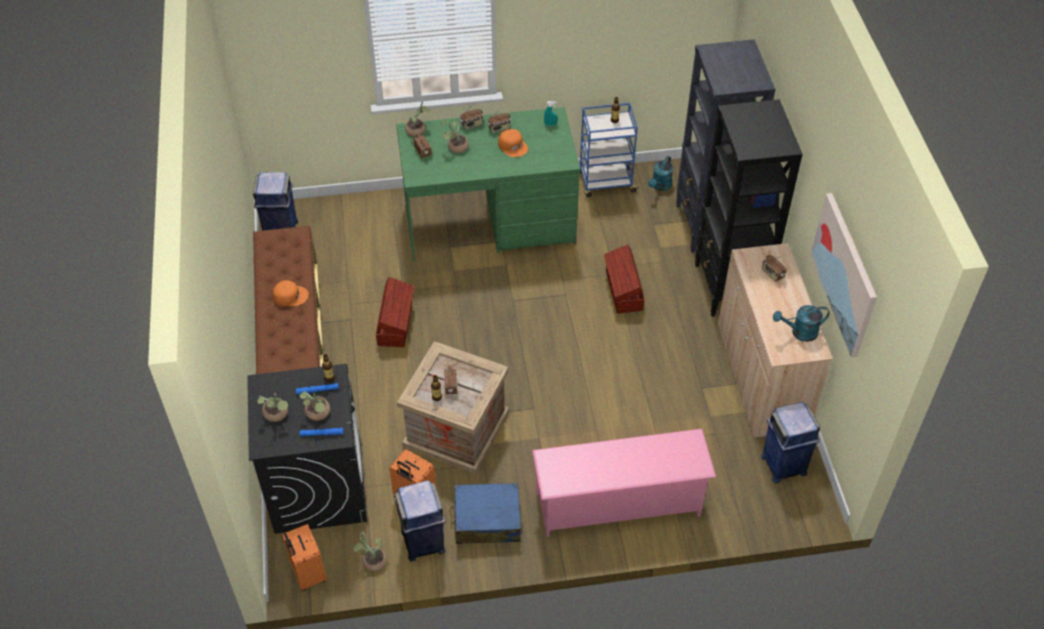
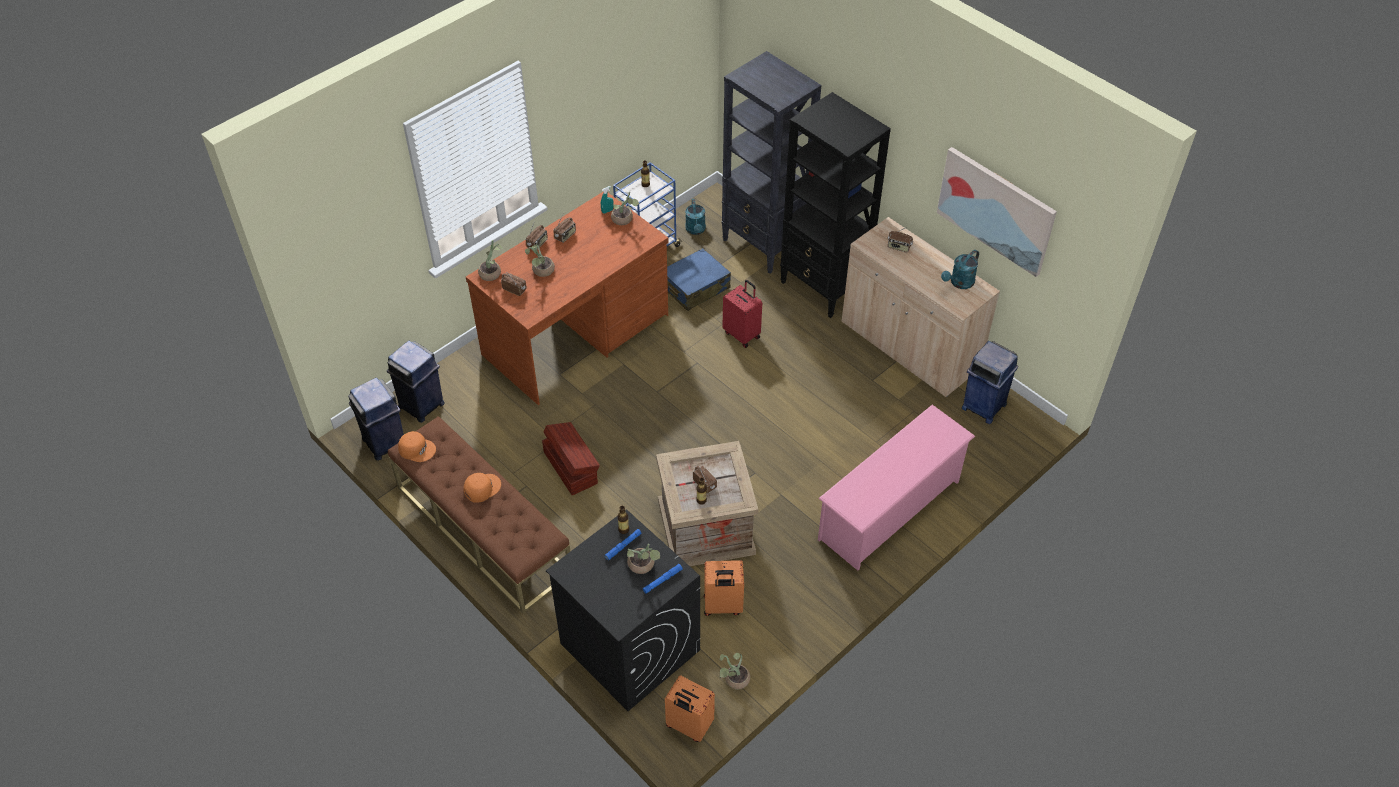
camera: 35 degrees left, 0 degrees up
potted plant [257,393,288,422] -> potted plant moved to [611,192,640,225]
blue trash can [394,480,445,562] -> blue trash can moved to [387,341,445,423]
green desk [396,107,580,262] -> brown desk [466,191,669,405]
blue suitcase [450,483,521,544] -> blue suitcase moved to [667,248,731,311]
orange cap [498,129,528,157] -> orange cap moved to [398,431,436,462]
brown storage box [604,244,645,314] -> red suitcase [722,280,762,348]

